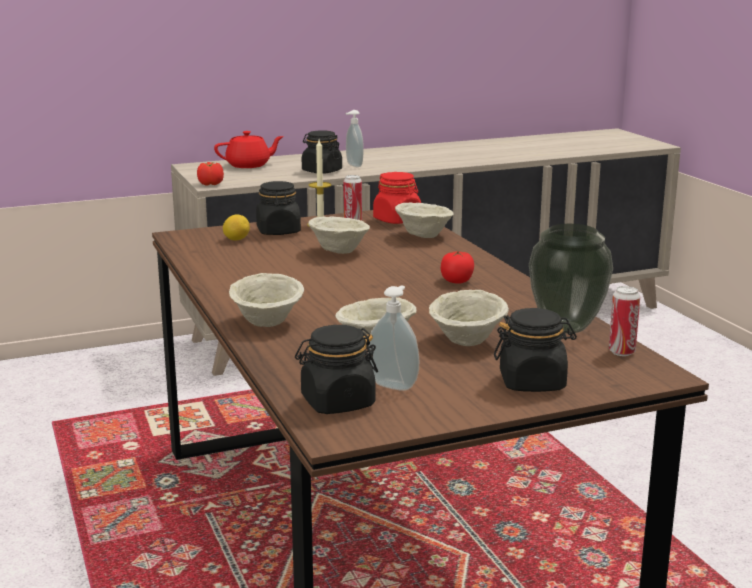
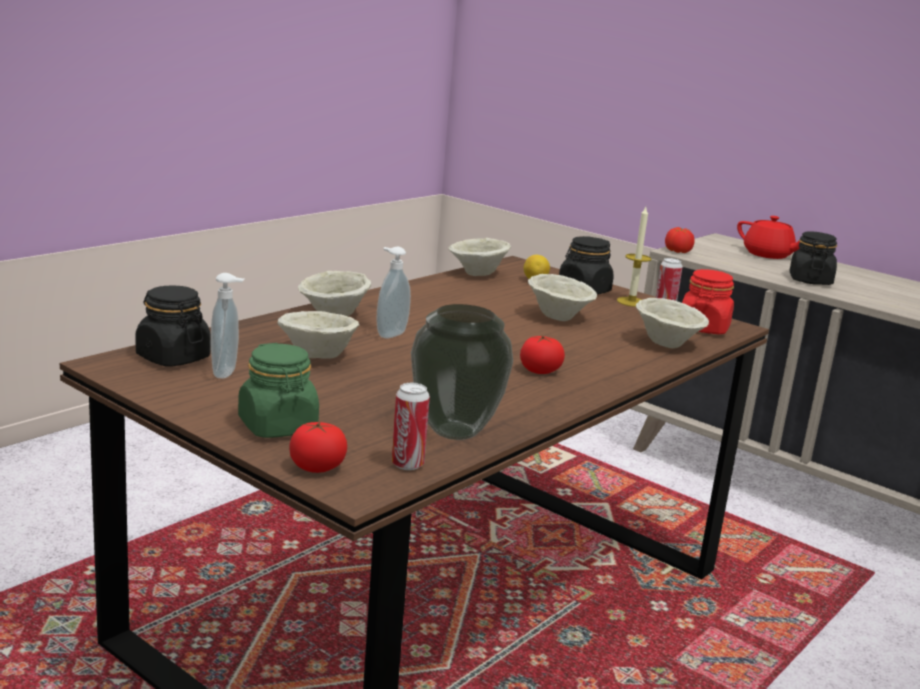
camera: 60 degrees right, 0 degrees up
soap dispenser [345,110,364,167] -> soap dispenser moved to [376,247,411,339]
beige bowl [429,290,509,346] -> beige bowl moved to [448,238,511,276]
black jar [494,308,577,392] -> green jar [238,343,319,438]
none -> tomato [289,421,347,473]

